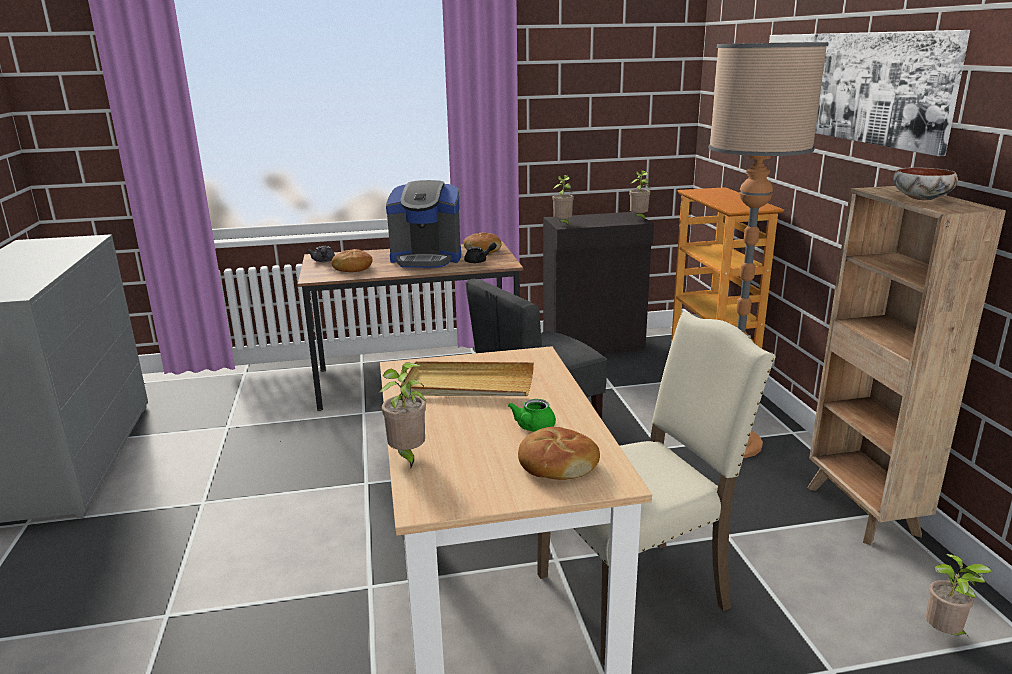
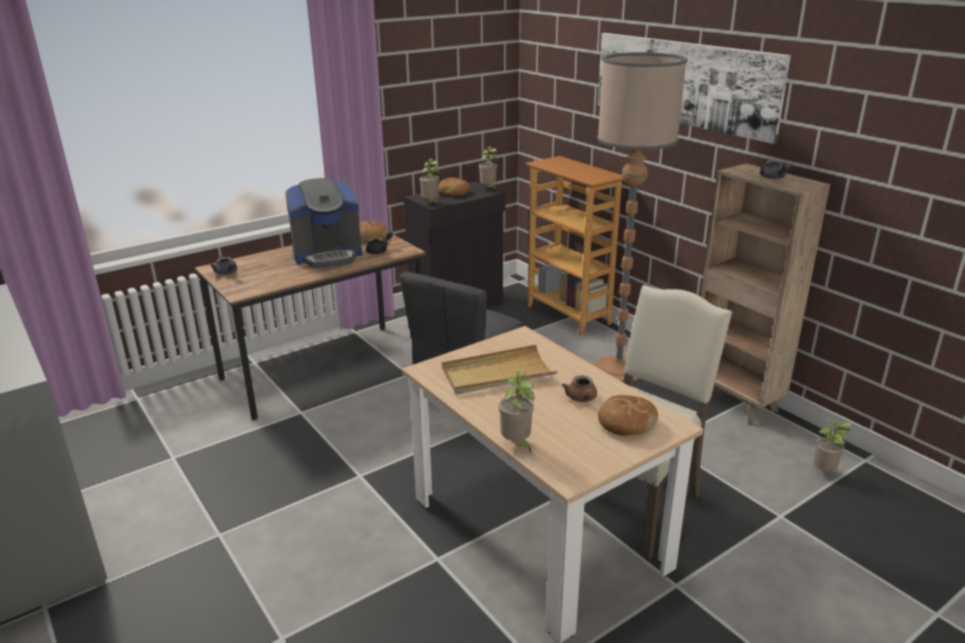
camera: 25 degrees left, 5 degrees up
bread [331,249,373,272] -> bread moved to [438,178,470,196]
green teapot [508,399,556,432] -> brown teapot [562,376,597,402]
bowl [894,167,958,200] -> grey teapot [759,160,791,179]

